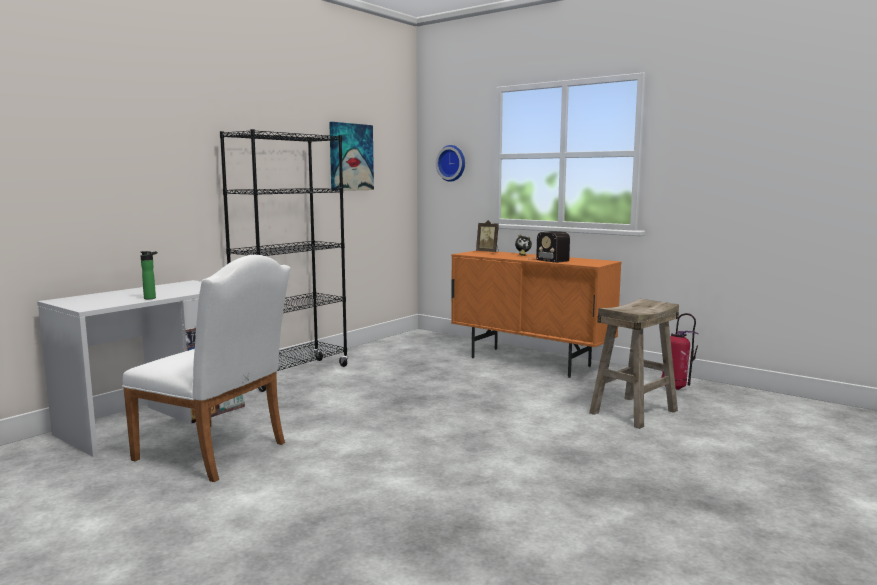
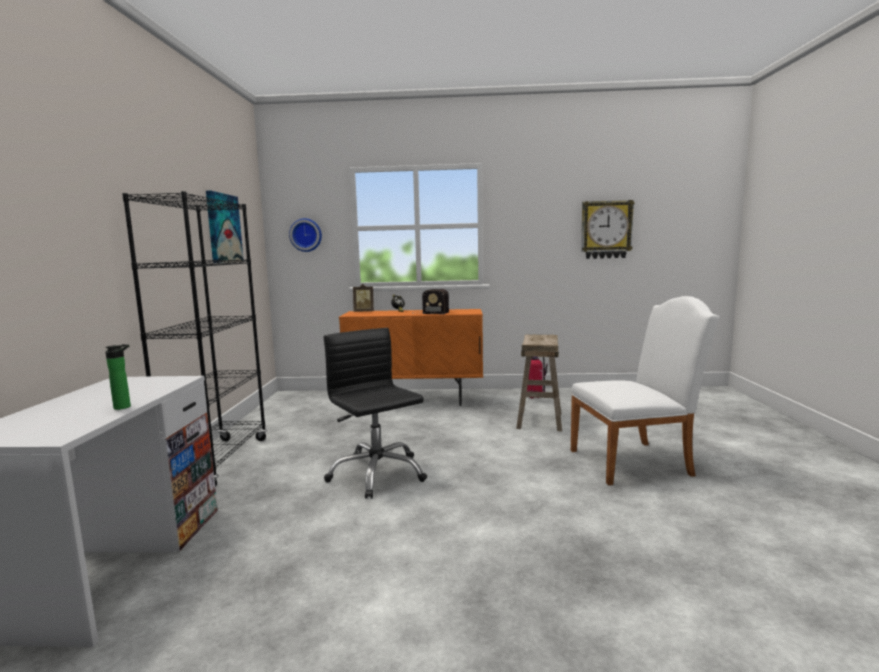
camera: 35 degrees left, 0 degrees up
white chair [122,255,291,482] -> white chair moved to [571,296,720,485]
none -> black office chair [324,328,427,499]
none -> wall clock [581,200,635,259]

